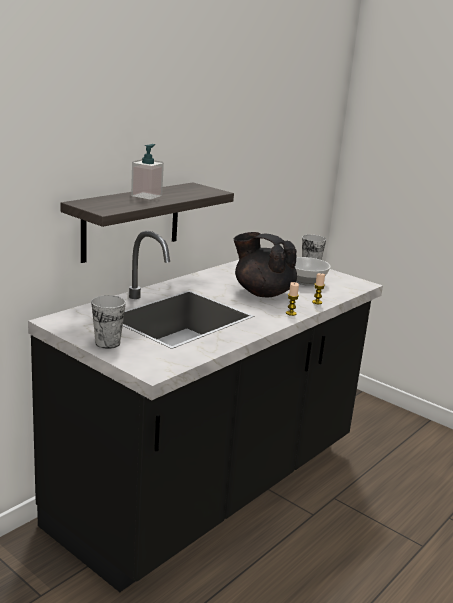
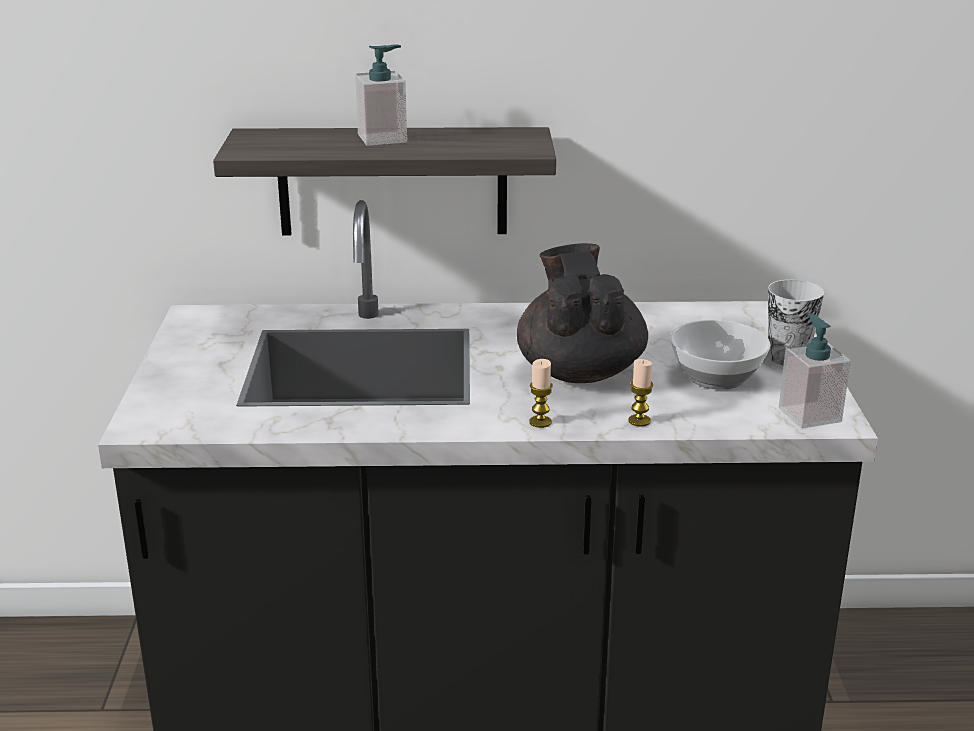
camera: 50 degrees right, 5 degrees up
cup [91,295,126,349] -> none
none -> soap dispenser [779,314,851,428]

